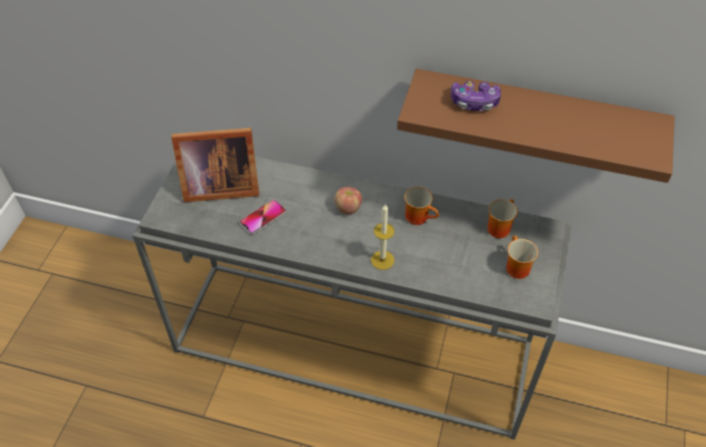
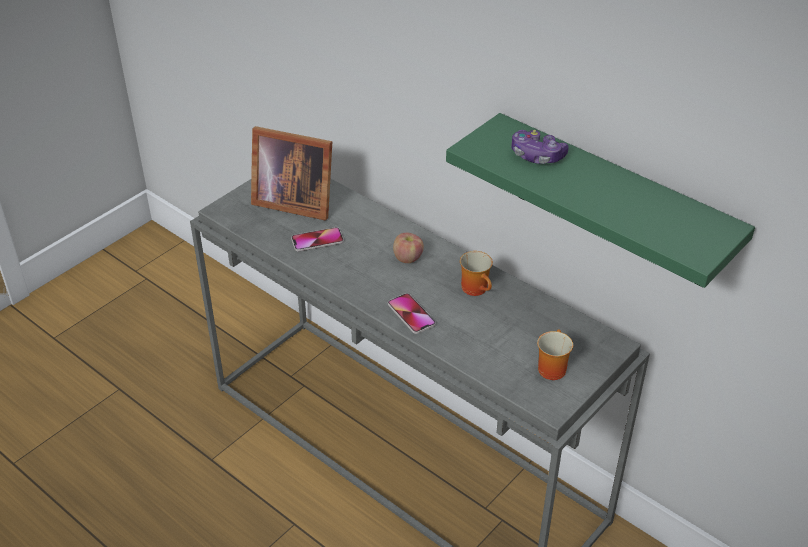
camera: 25 degrees right, 10 degrees down
candle [371,204,395,270] -> phone [388,293,436,334]
brown shelf [397,69,675,183] -> green shelf [446,113,755,288]
mug [487,199,518,238] -> none

